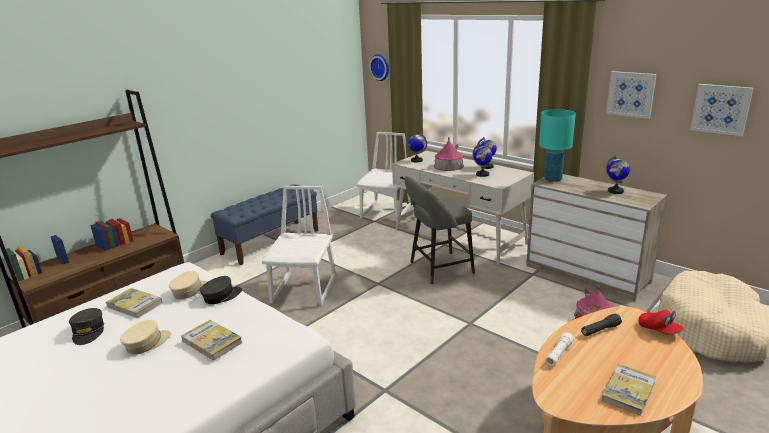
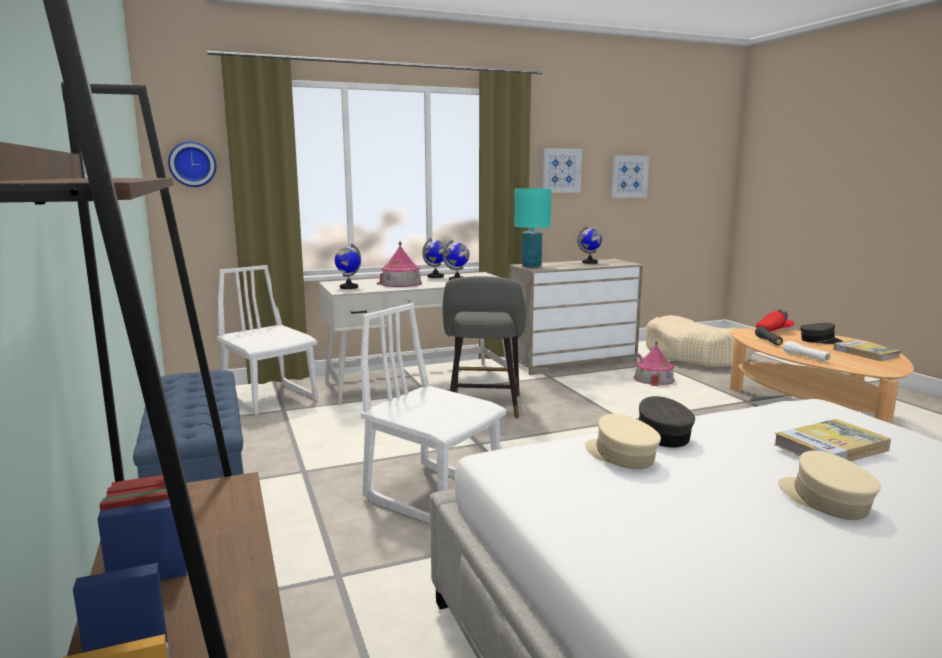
camera: 65 degrees left, 10 degrees down
grey cap [69,308,104,345] -> grey cap moved to [800,323,844,344]
book [106,288,163,318] -> none

